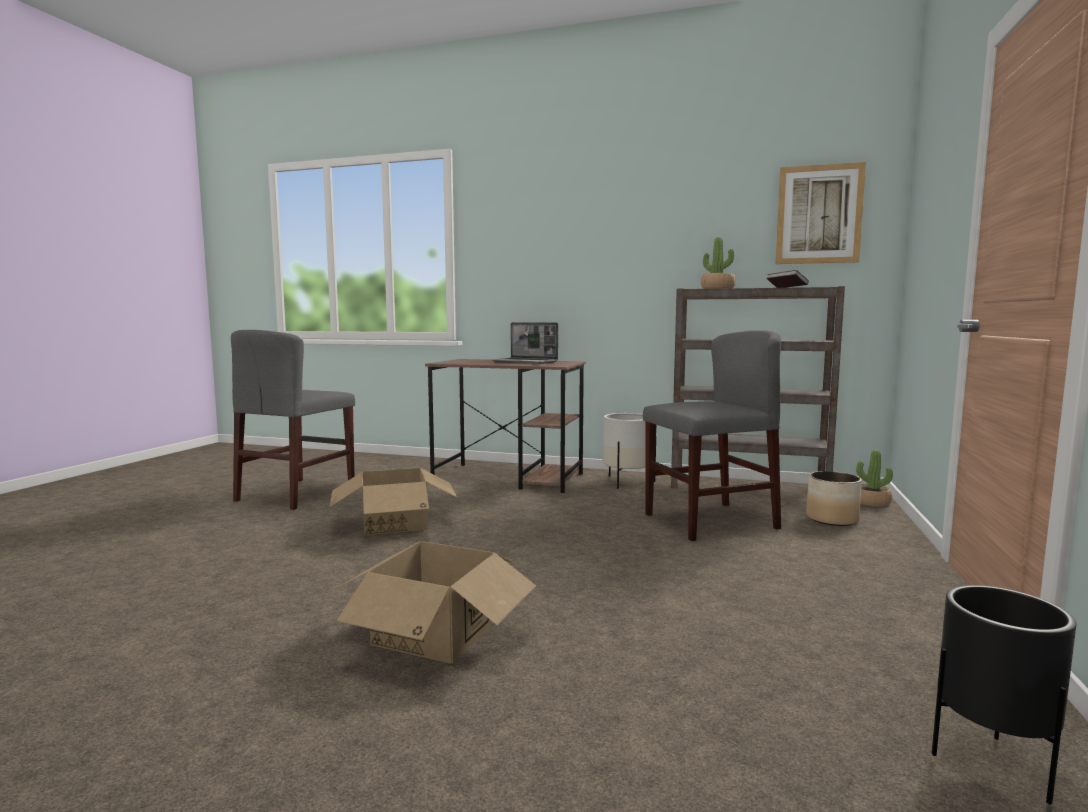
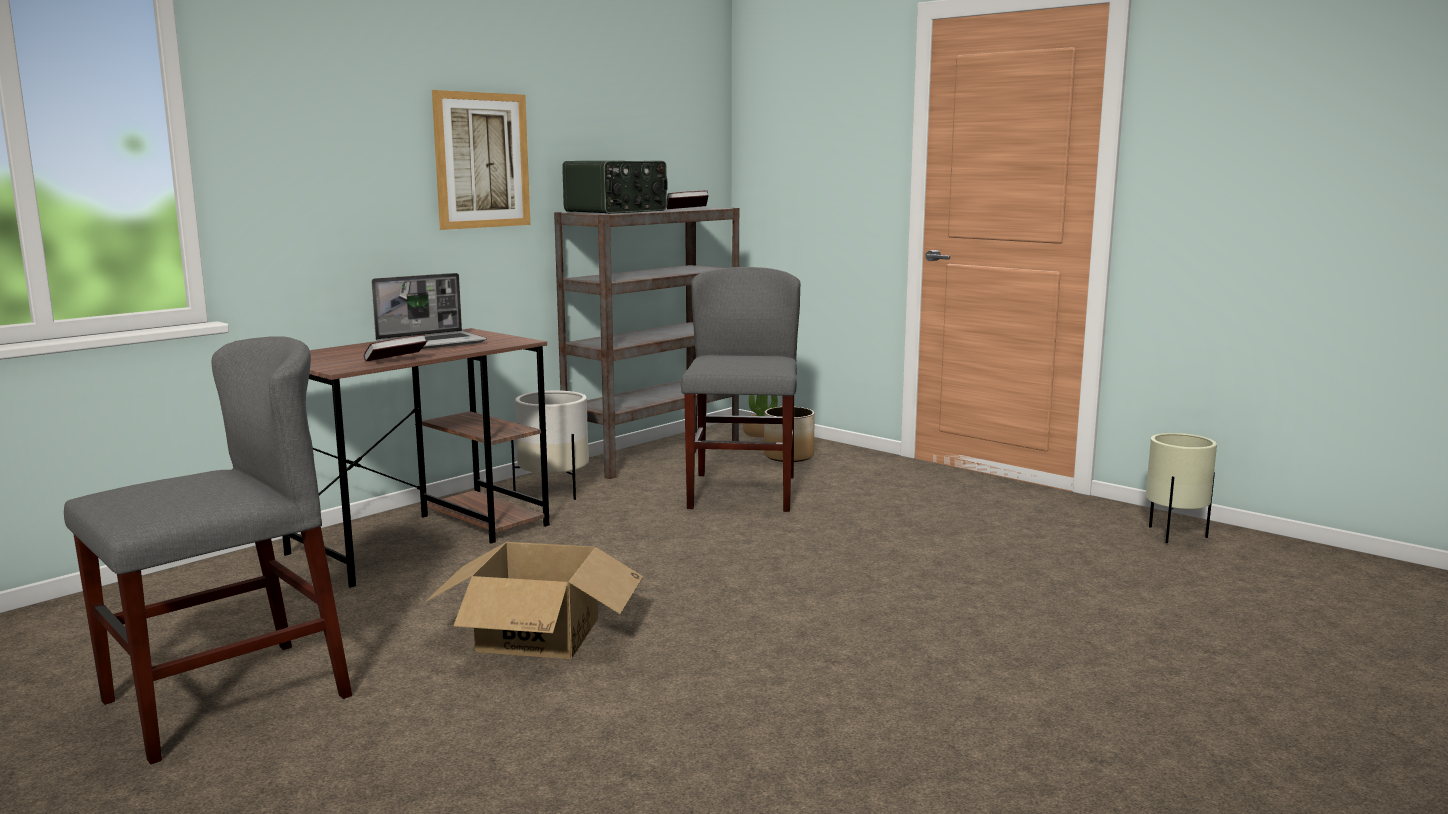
camera: 65 degrees left, 5 degrees up
grey chair [231,330,355,510] -> grey chair turned 90 degrees counterclockwise [64,336,352,764]
cardboard box [332,541,536,664] -> none
potted plant [701,237,736,289] -> radio [562,161,667,214]
picture [775,162,866,264] -> picture moved to [432,90,531,230]
black planter [932,585,1076,805] -> beige planter [1146,433,1217,543]
none -> book [364,335,427,362]

